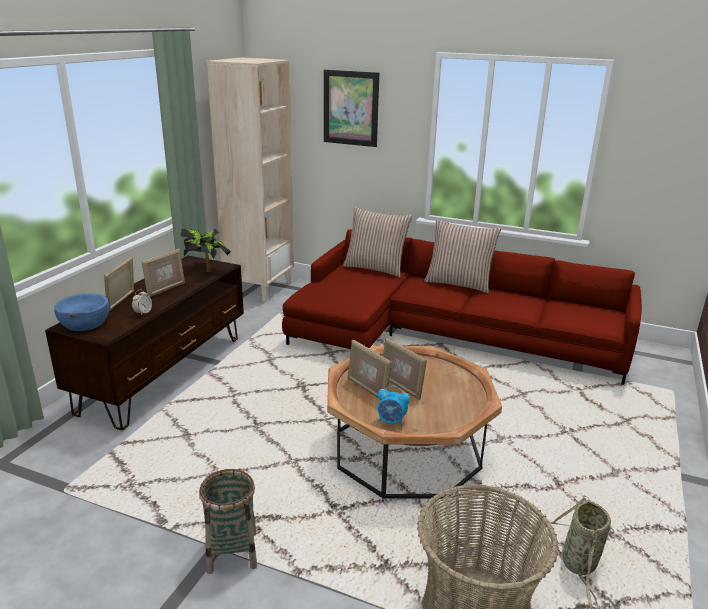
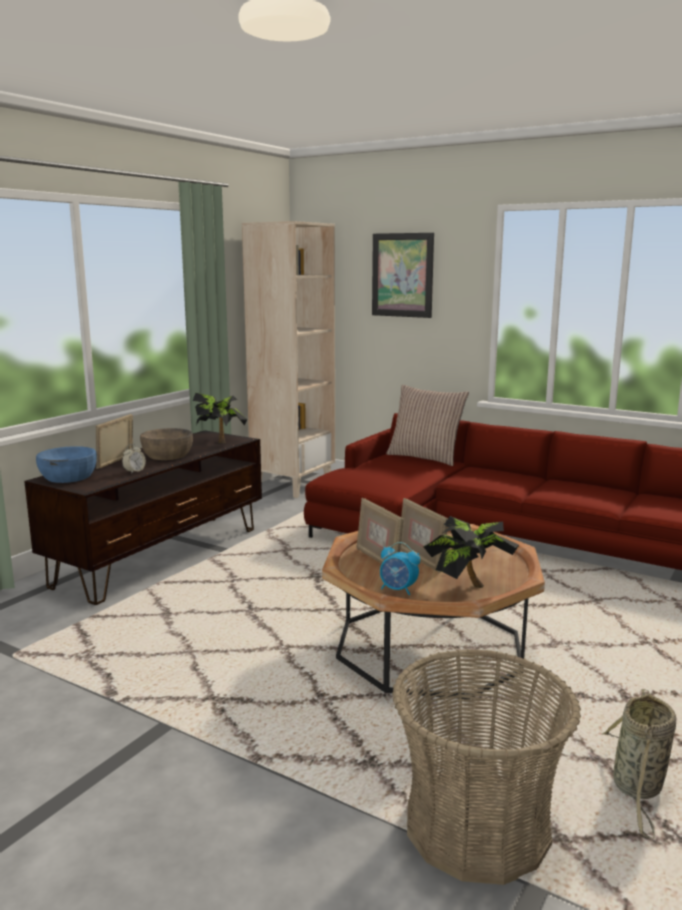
camera: 10 degrees right, 10 degrees down
picture frame [141,249,185,297] -> brown bowl [140,428,193,460]
basket [199,469,257,574] -> none
pillow [424,219,501,293] -> none
none -> potted plant [423,516,519,588]

